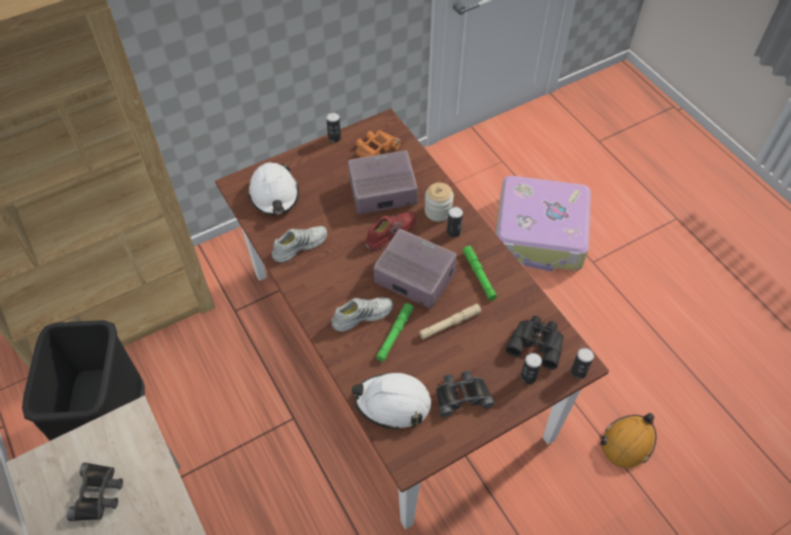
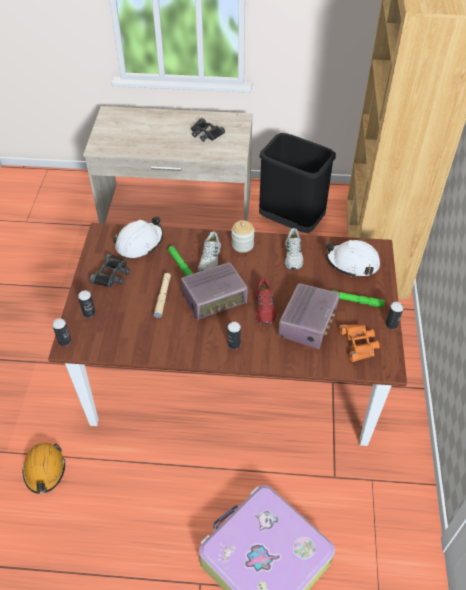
camera: 125 degrees right, 5 degrees down
jar [425,182,454,222] -> jar moved to [231,220,255,253]
green flashlight [463,246,497,301] -> green flashlight moved to [332,290,385,308]
black binoculars [506,316,564,370] -> none

